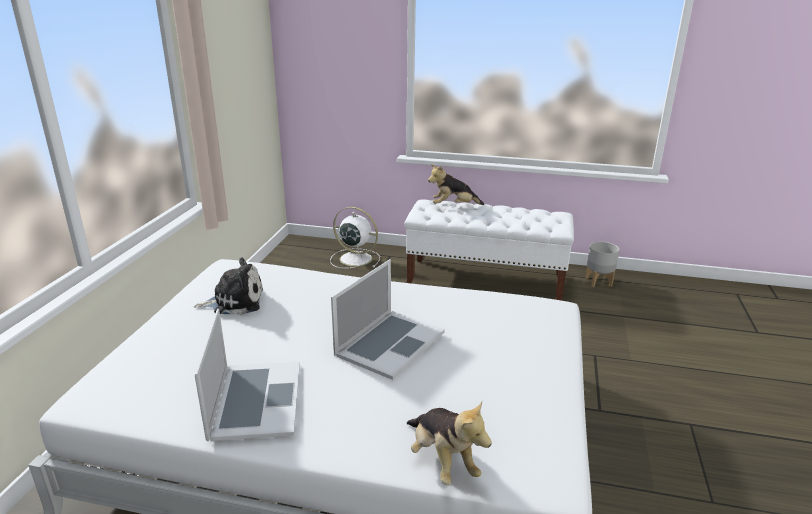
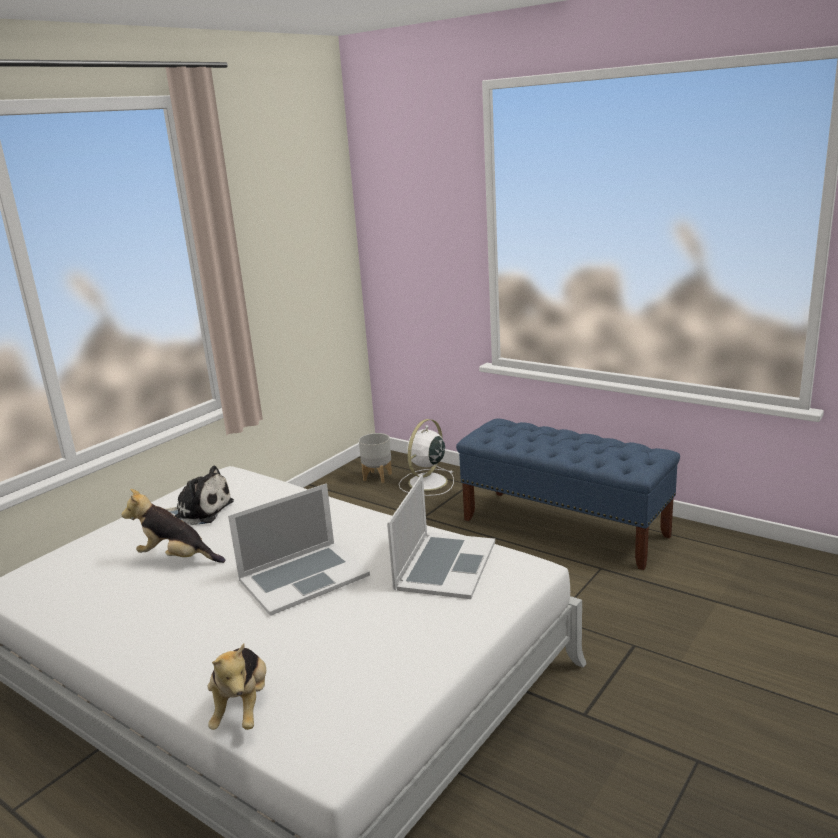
camera: 25 degrees right, 5 degrees down
laptop [195,309,300,441] -> laptop moved to [387,474,495,599]
white fan [330,207,380,268] -> white fan turned 105 degrees counterclockwise [399,419,454,496]
white bench [404,200,574,301] -> blue bench [456,419,680,570]
plush toy [428,164,484,205] -> plush toy moved to [121,489,225,563]
grey planter [586,241,619,287] -> grey planter moved to [359,433,392,483]

